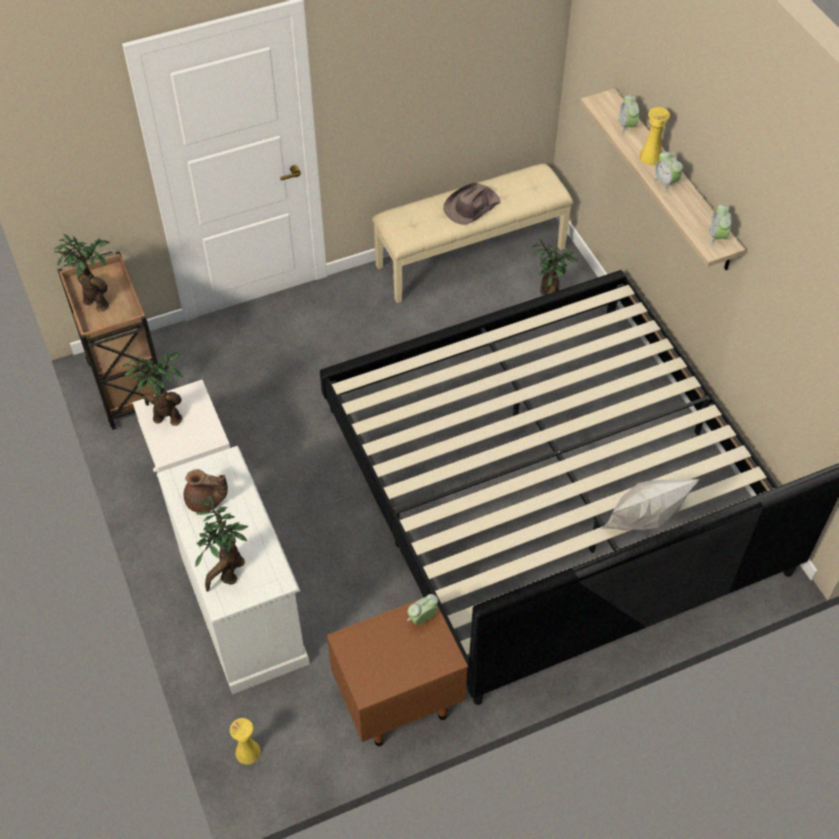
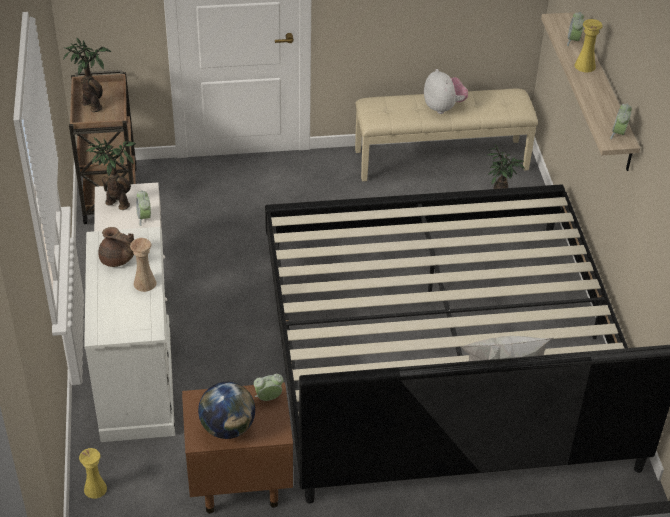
camera: 15 degrees right, 10 degrees down
potted plant [195,495,249,592] -> none
brown hat [443,183,501,225] -> plush toy [424,69,468,114]
alarm clock [653,151,683,193] -> alarm clock moved to [136,190,151,226]
none -> beige vase [130,238,157,292]
none -> globe [198,382,255,439]

